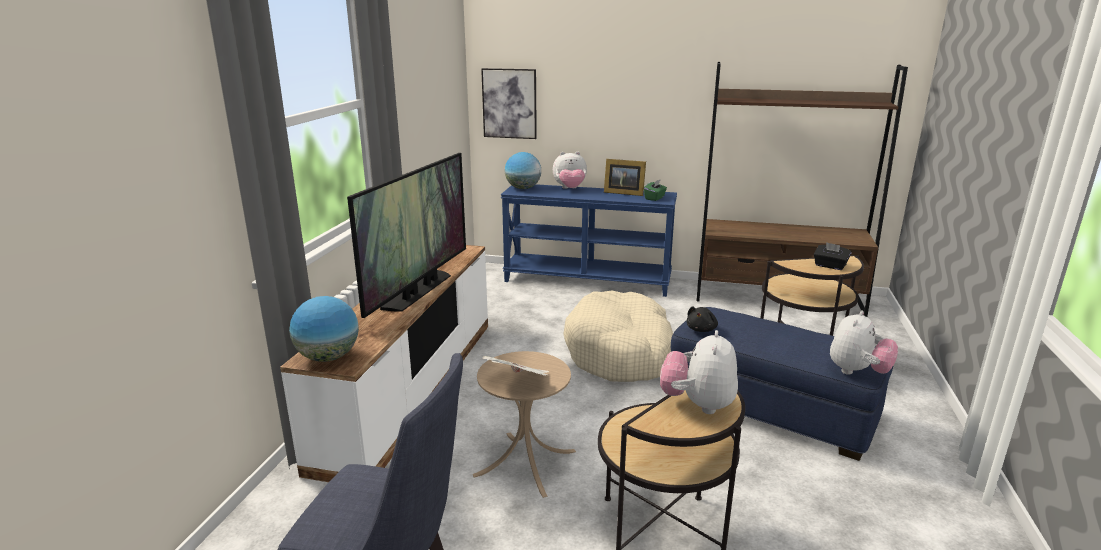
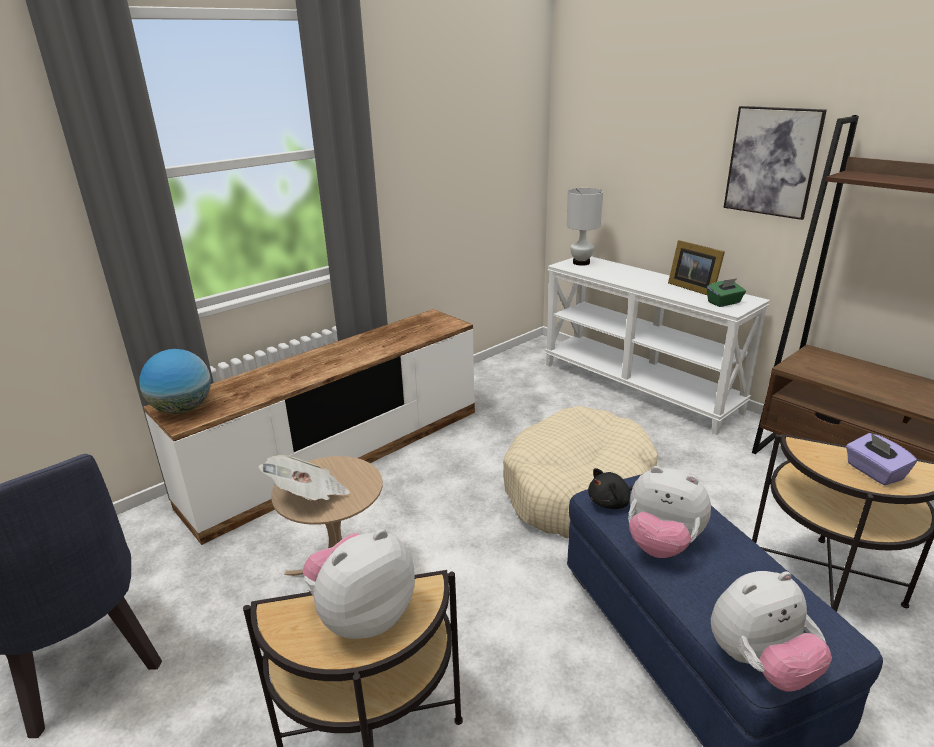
camera: 35 degrees right, 5 degrees up
television [347,153,466,318] -> none
picture [481,68,537,139] -> picture moved to [723,106,827,220]
blue console table [501,184,677,297] -> white console table [545,256,770,435]
globe [505,152,541,189] -> white table lamp [566,188,603,266]
plush toy [553,151,587,189] -> plush toy moved to [628,466,711,558]
black tissue box [814,242,852,270] -> purple tissue box [846,433,917,486]

